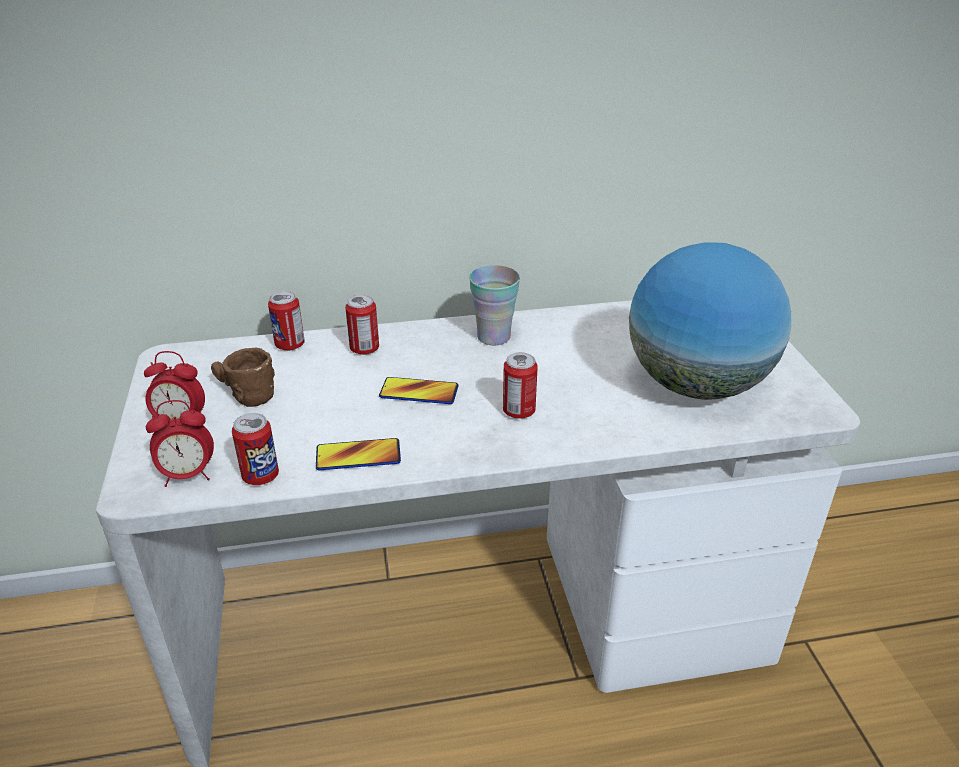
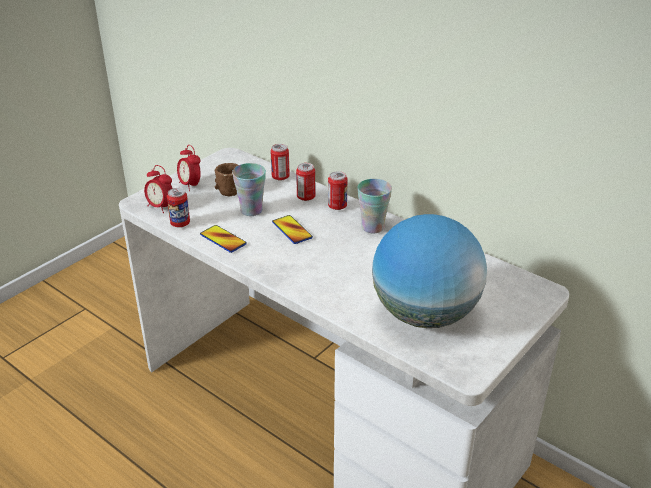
camera: 50 degrees right, 0 degrees up
can [503,352,538,419] -> can moved to [328,171,348,210]
none -> cup [232,163,266,216]

